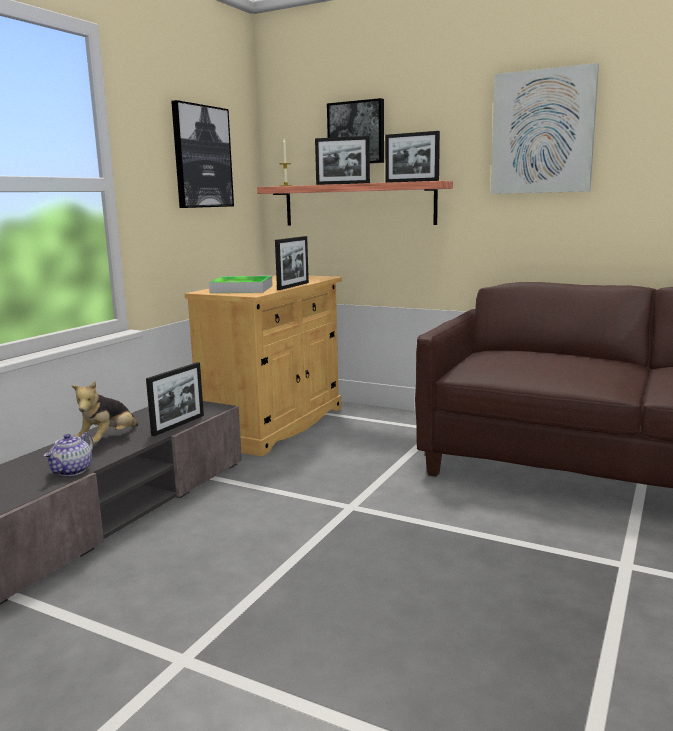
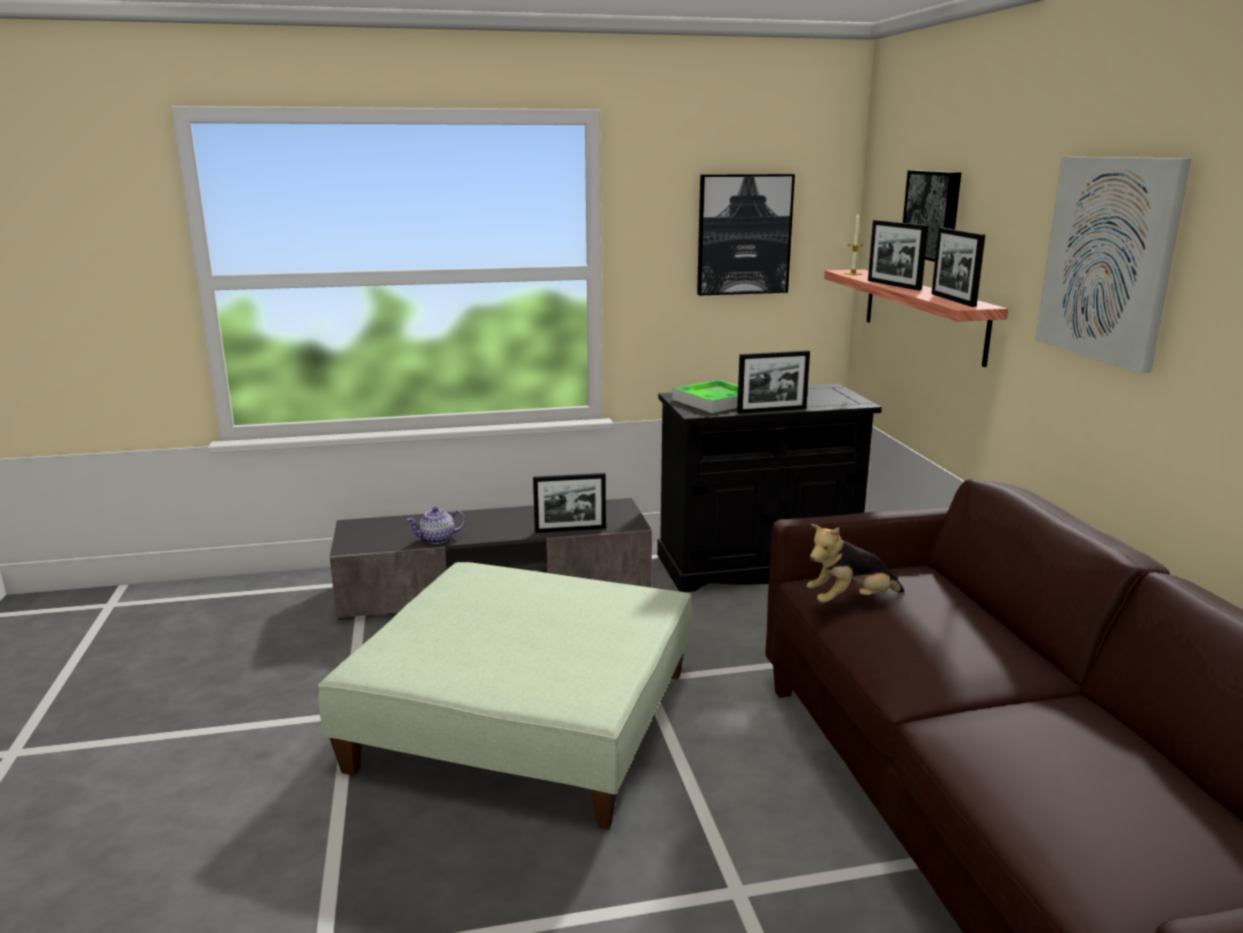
camera: 50 degrees right, 5 degrees up
plush toy [72,381,138,444] -> plush toy moved to [807,524,904,603]
beige cabinet [185,275,342,456] -> black cabinet [657,384,882,592]
none -> green ottoman [318,562,692,829]

